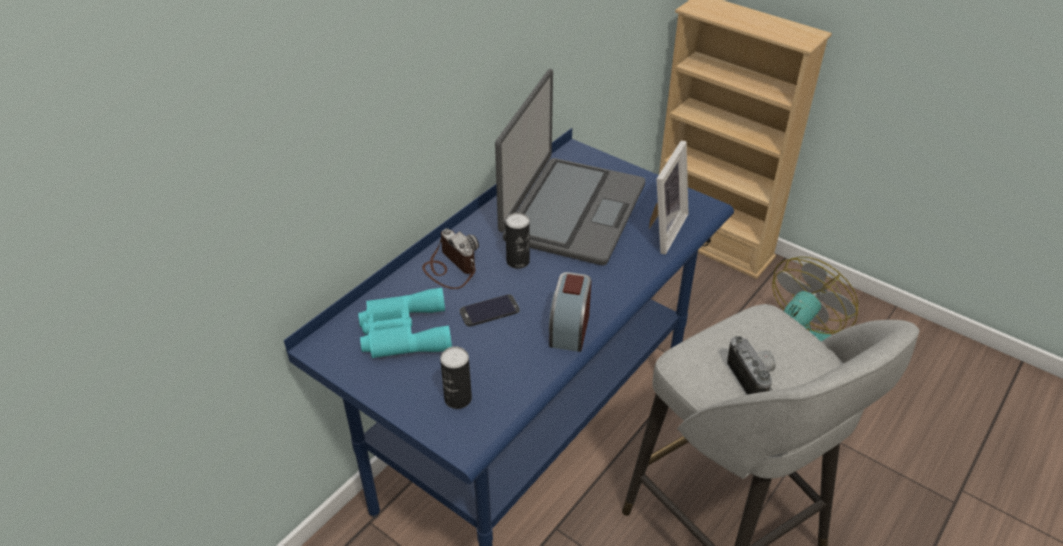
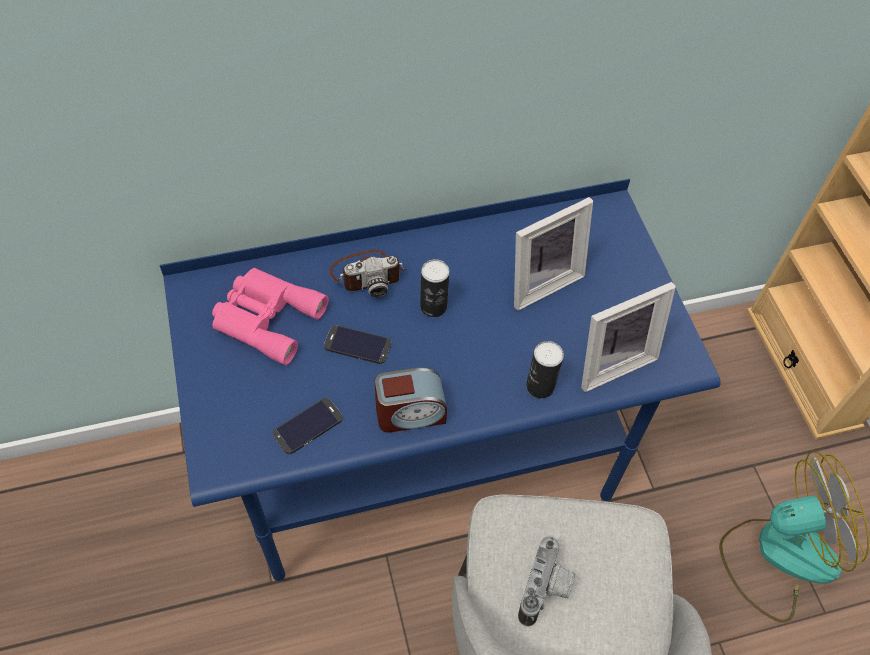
camera: 35 degrees right, 15 degrees up
turquoise binoculars [358,288,452,358] -> pink binoculars [212,268,329,365]
camera [422,228,479,289] -> camera turned 75 degrees clockwise [329,250,405,298]
can [440,346,472,409] -> can moved to [526,341,564,399]
laptop [495,69,645,265] -> picture frame [514,197,593,311]
alarm clock [549,272,591,352] -> alarm clock turned 150 degrees counterclockwise [375,368,447,433]
none -> phone [273,398,343,454]

